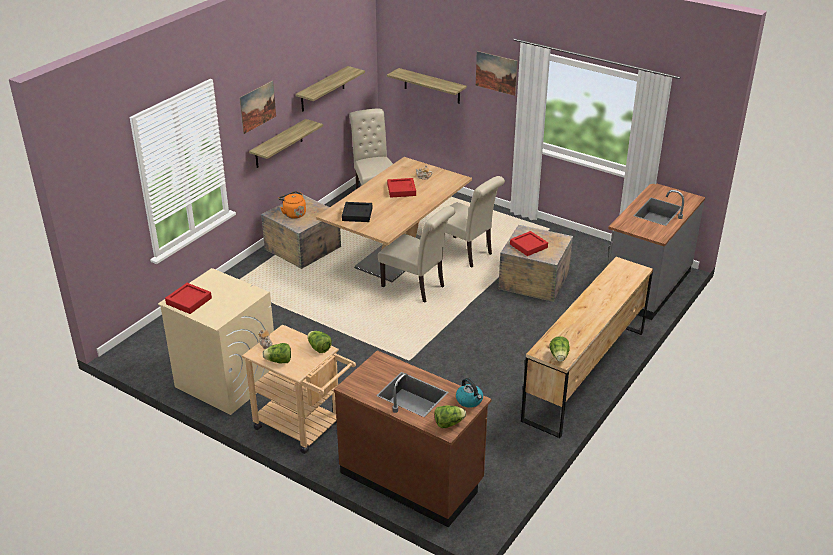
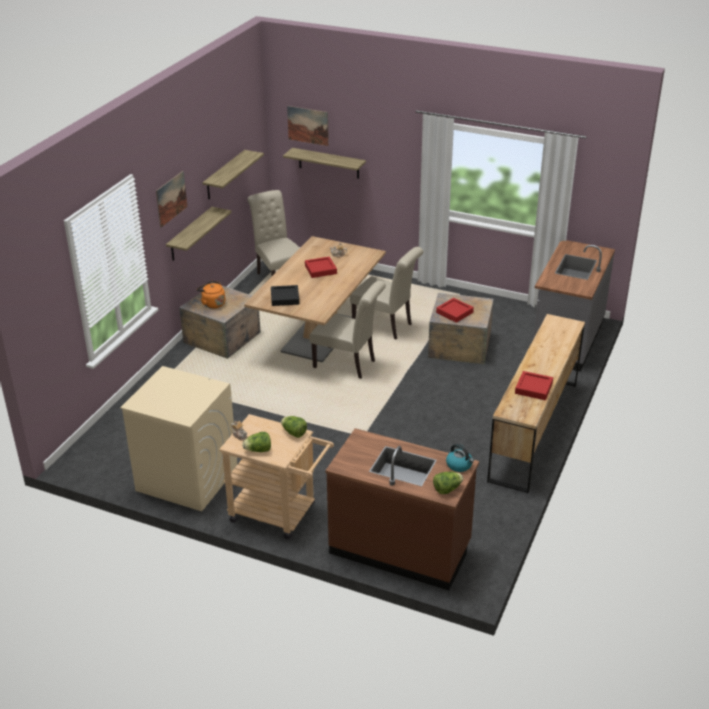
camera: 10 degrees left, 0 degrees up
red tray [165,283,212,314] -> red tray moved to [515,371,553,400]
picture [476,51,518,96] -> picture moved to [287,106,329,146]
lettuce [549,336,570,362] -> none

